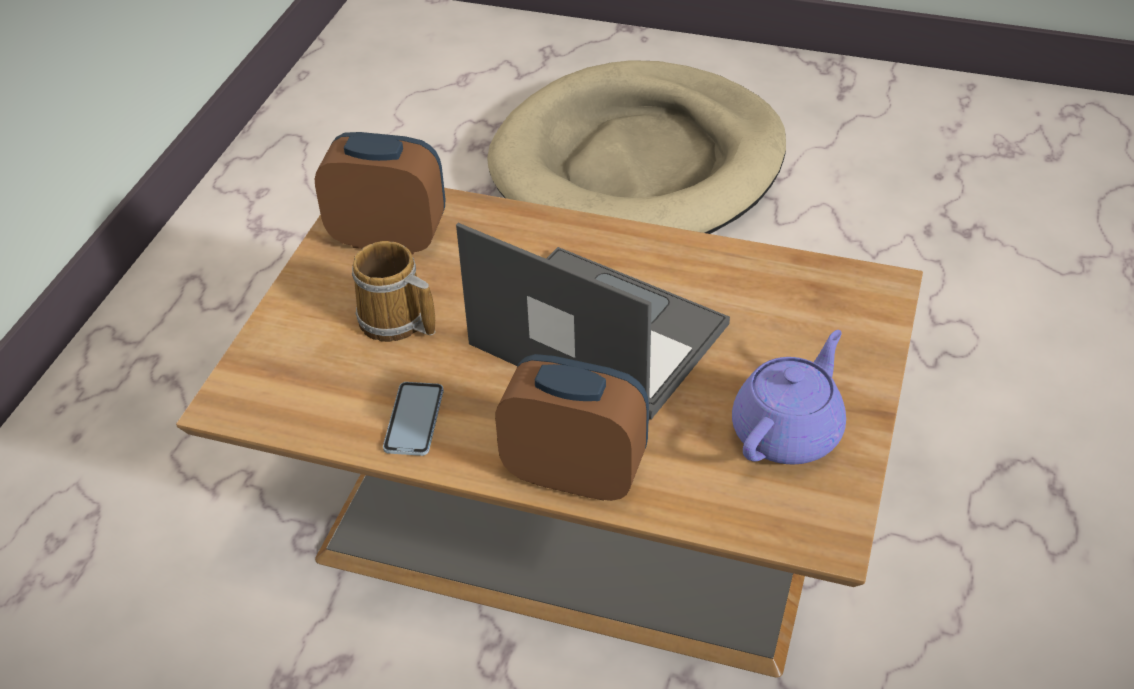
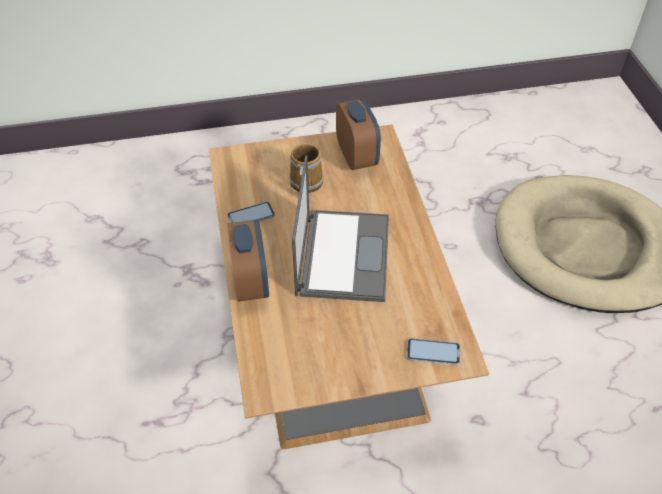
camera: 60 degrees right, 5 degrees up
purple teapot [732,330,846,465] -> none
none -> phone [407,338,460,365]

